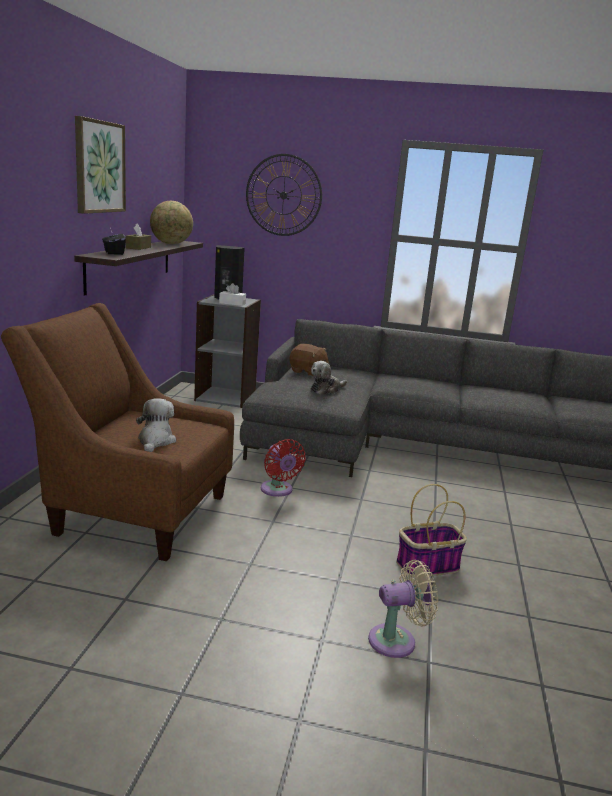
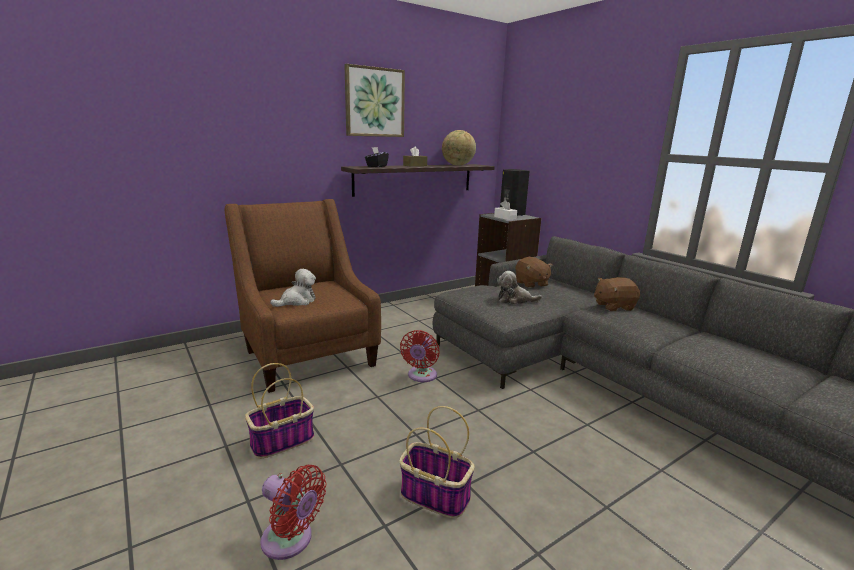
camera: 45 degrees right, 0 degrees up
wall clock [246,154,322,236] -> none
beige fan [368,560,438,658] -> red fan [260,465,327,560]
none -> basket [245,363,314,459]
none -> brown plush toy [594,277,640,311]

